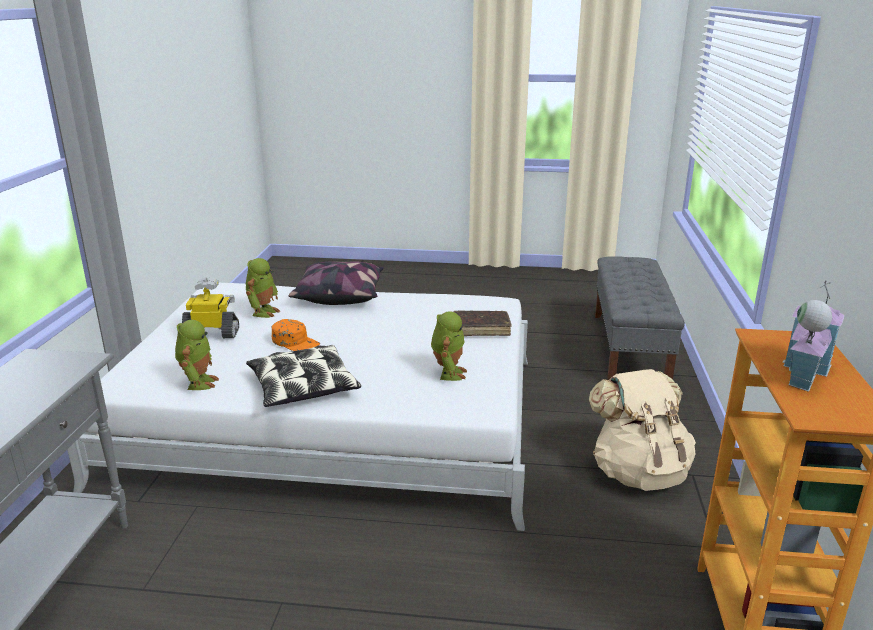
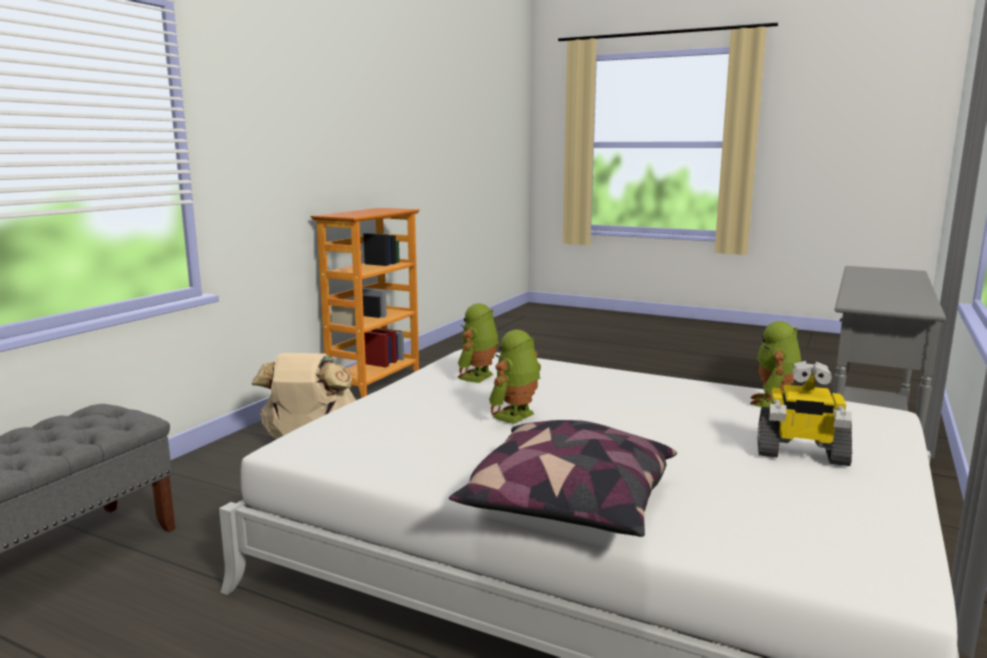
camera: 160 degrees left, 10 degrees down
toy robot [246,258,280,318] -> toy robot moved to [489,330,541,424]
pillow [246,345,361,407] -> none
orange cap [272,319,320,351] -> none
brown book [453,311,512,336] -> none
toy house [783,280,844,392] -> none

